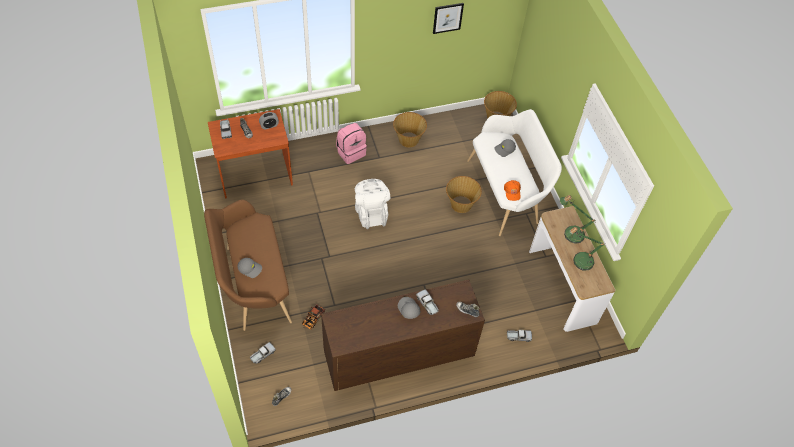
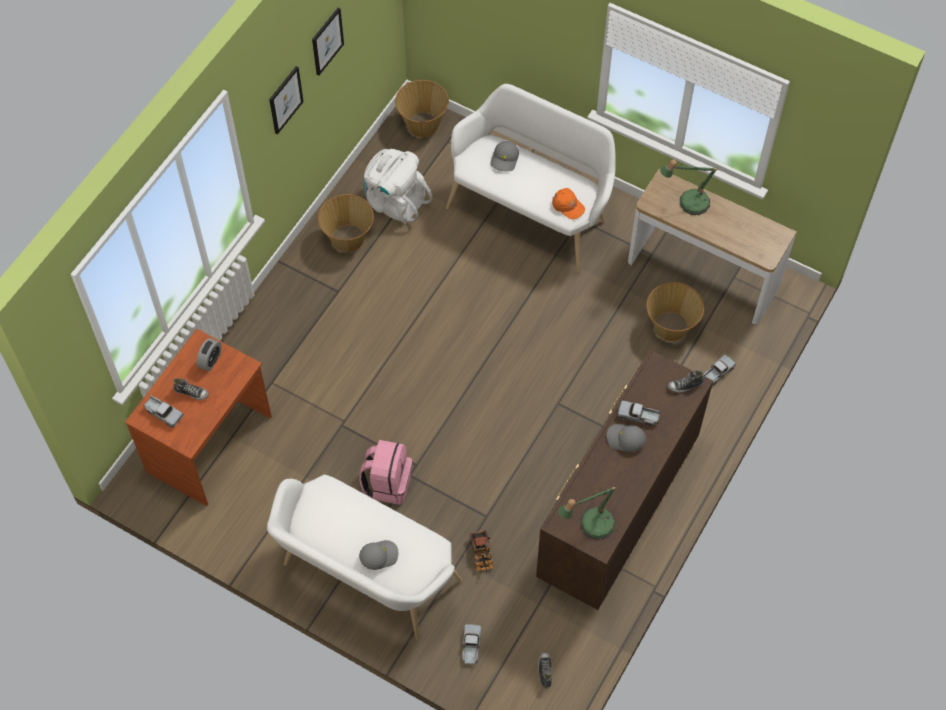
camera: 40 degrees left, 5 degrees up
brown bench [204,200,292,331] -> white bench [267,474,462,640]
pink backpack [336,123,367,164] -> pink backpack moved to [359,440,412,505]
white backpack [355,179,390,229] -> white backpack moved to [363,149,433,223]
basket [446,176,482,213] -> basket moved to [646,282,704,341]
table lamp [565,227,605,270] -> table lamp moved to [558,486,617,540]
none -> picture [269,66,304,135]

